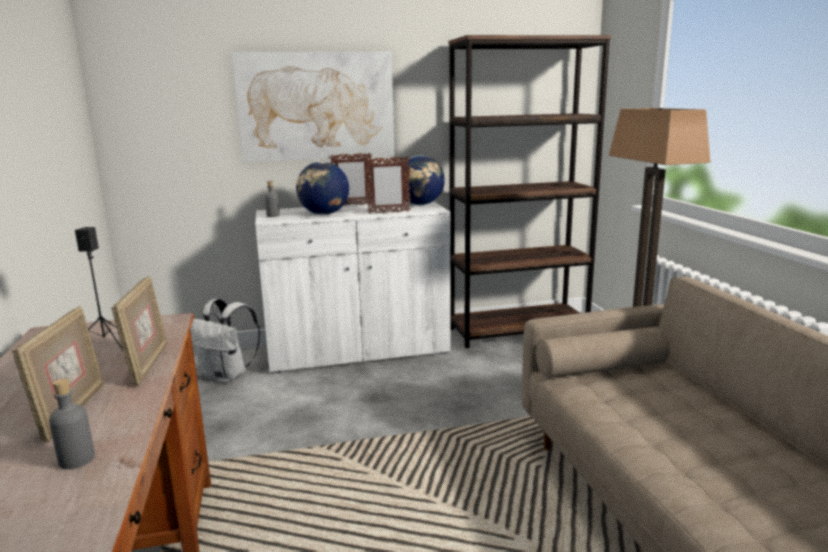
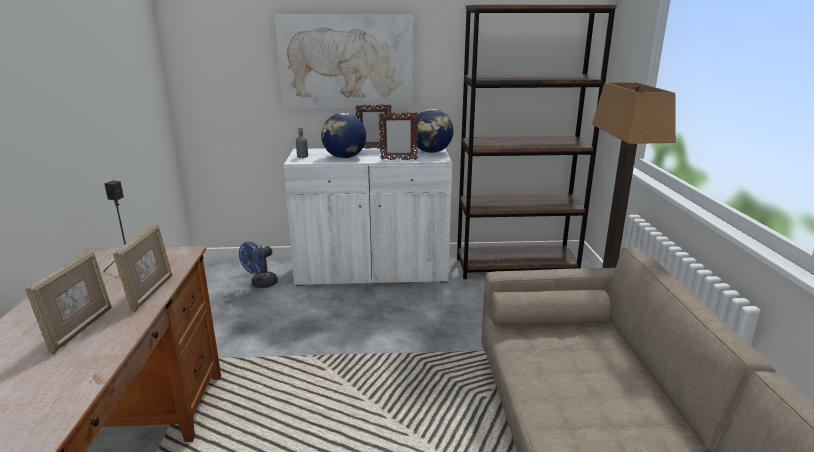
camera: 10 degrees right, 5 degrees up
grey bottle [49,378,95,469] -> none
white backpack [190,299,260,383] -> blue fan [239,242,278,288]

